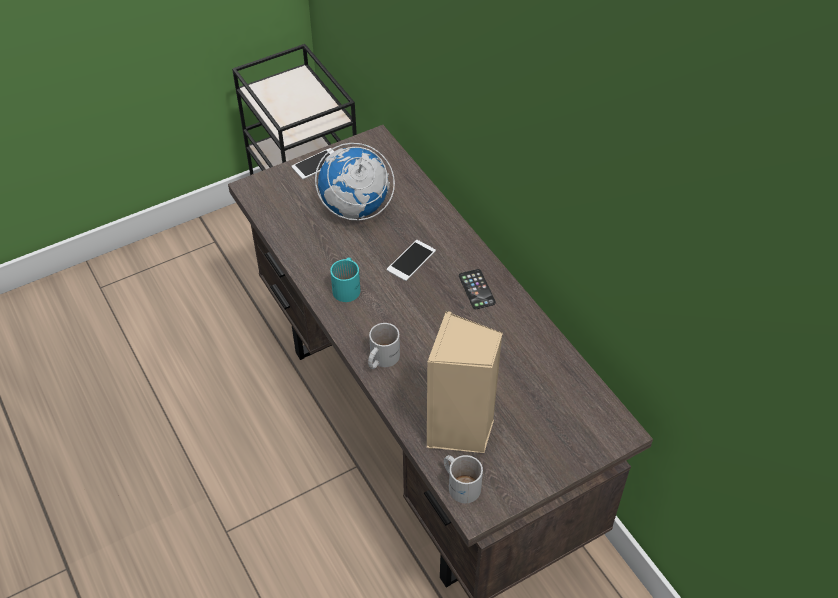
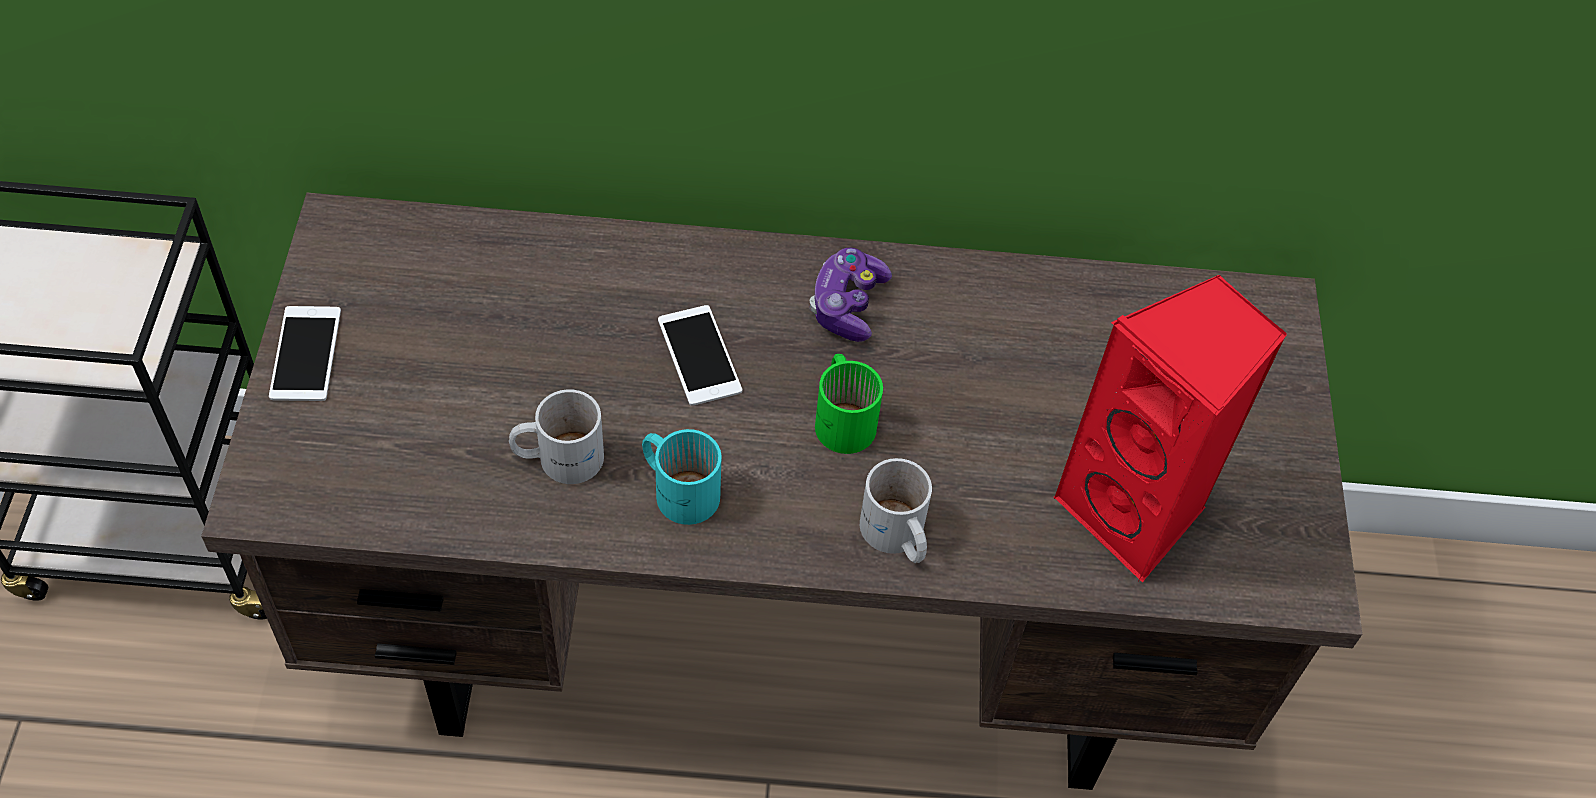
camera: 60 degrees left, 5 degrees up
globe [315,143,395,221] -> none
beige speaker [426,311,503,453] -> red speaker [1054,275,1287,582]
white mug [444,455,483,503] -> white mug moved to [509,389,604,484]
phone [459,269,496,309] -> game controller [810,248,892,342]
none -> green mug [815,354,883,454]

